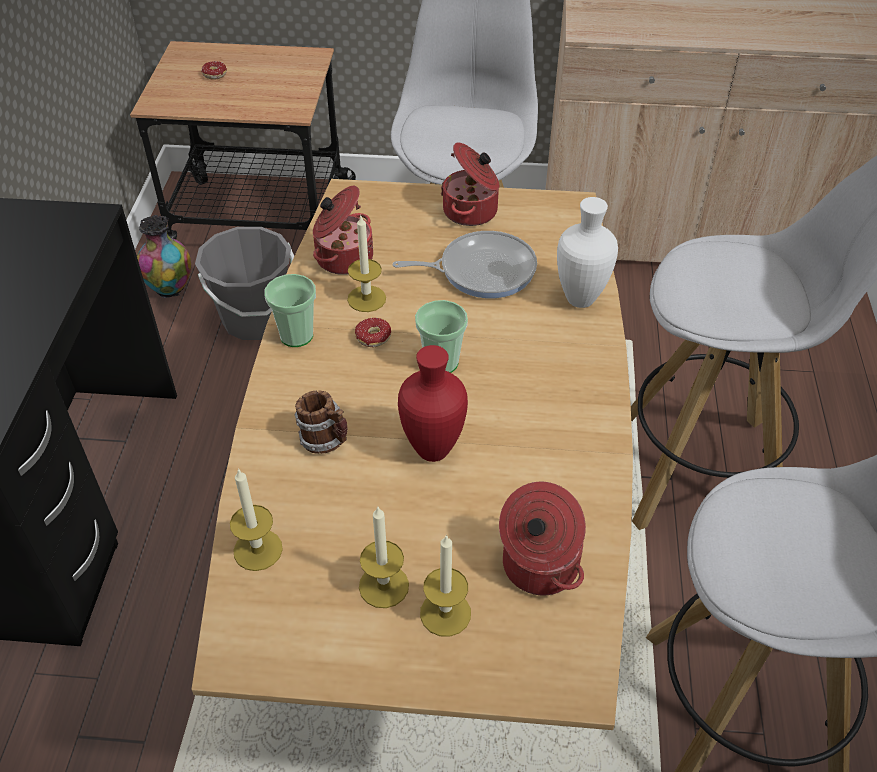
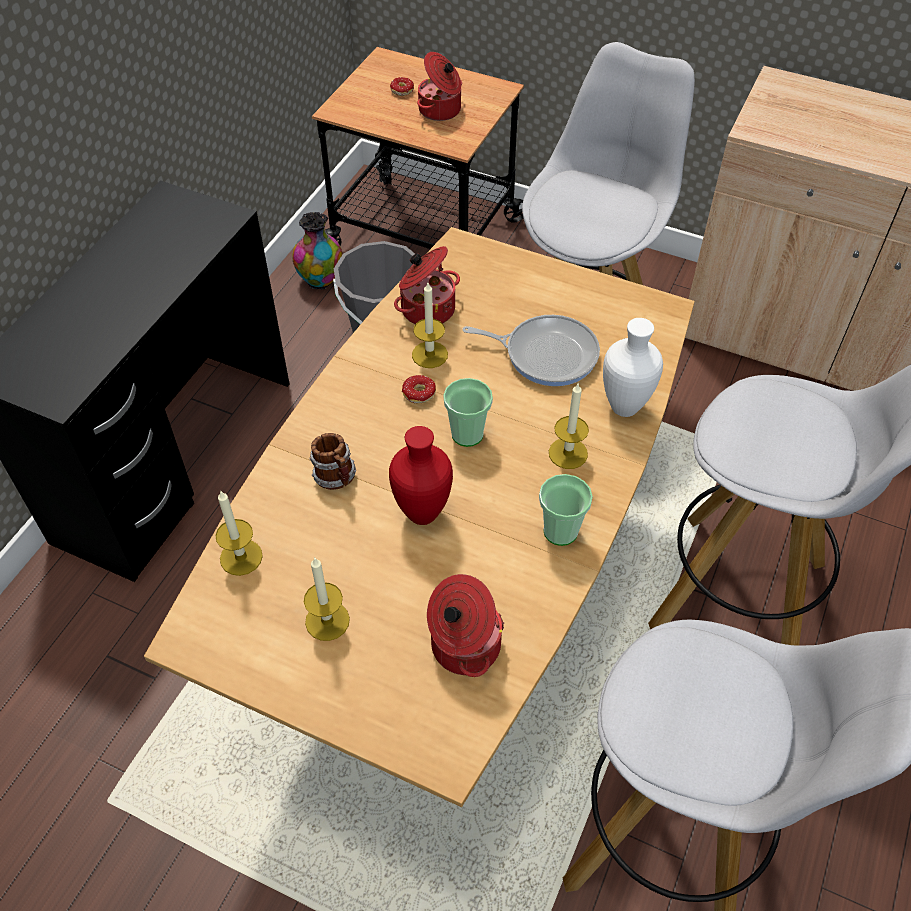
camera: 20 degrees right, 5 degrees up
cup [264,274,316,347] -> cup moved to [539,474,593,546]
candle [420,534,471,637] -> candle moved to [549,382,589,469]
cooking pot [441,142,499,226] -> cooking pot moved to [417,52,462,121]

